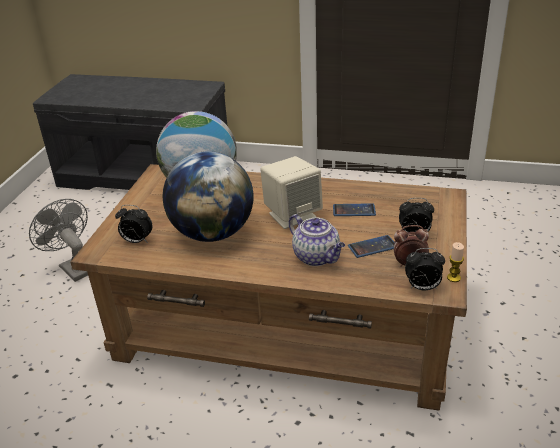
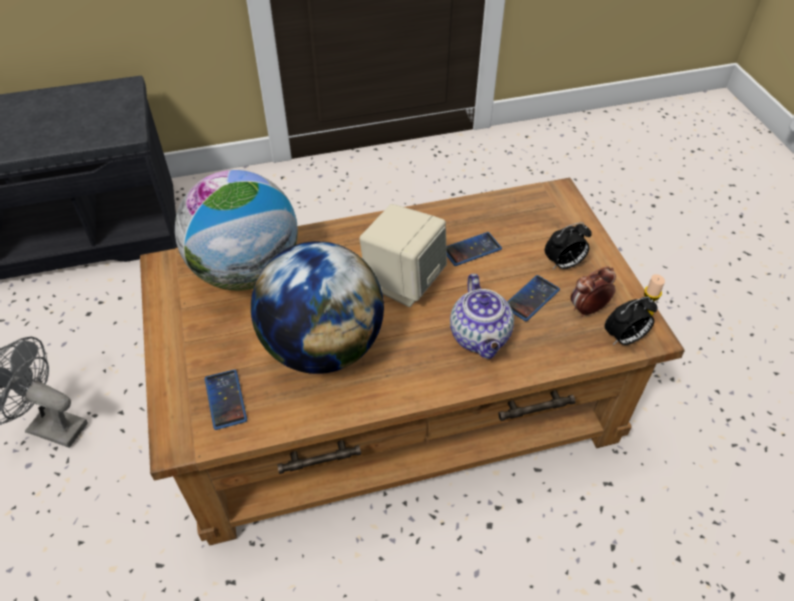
camera: 30 degrees left, 15 degrees up
alarm clock [115,205,152,243] -> phone [205,369,247,430]
teapot [289,214,345,266] -> teapot turned 60 degrees clockwise [450,274,514,359]

